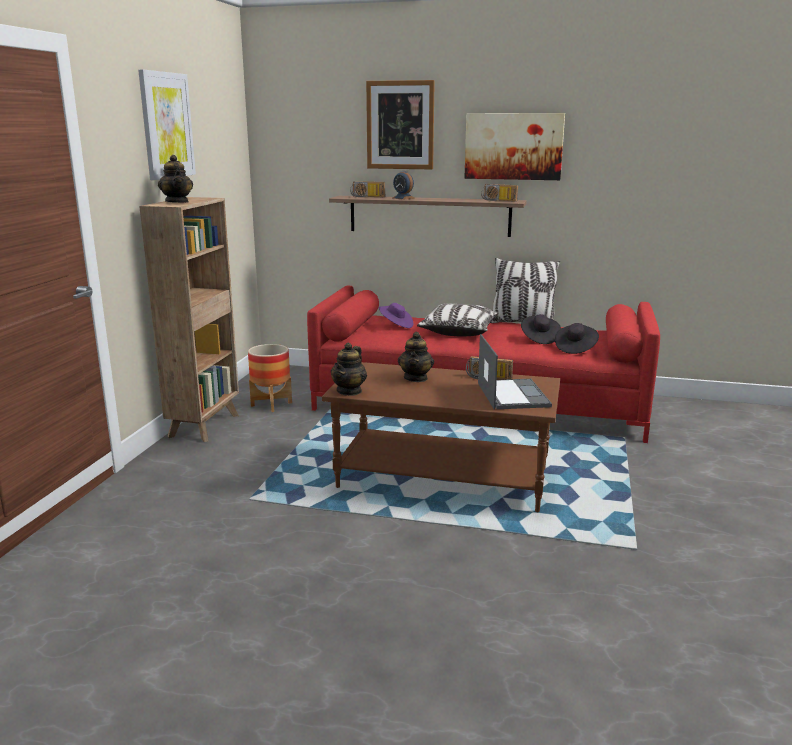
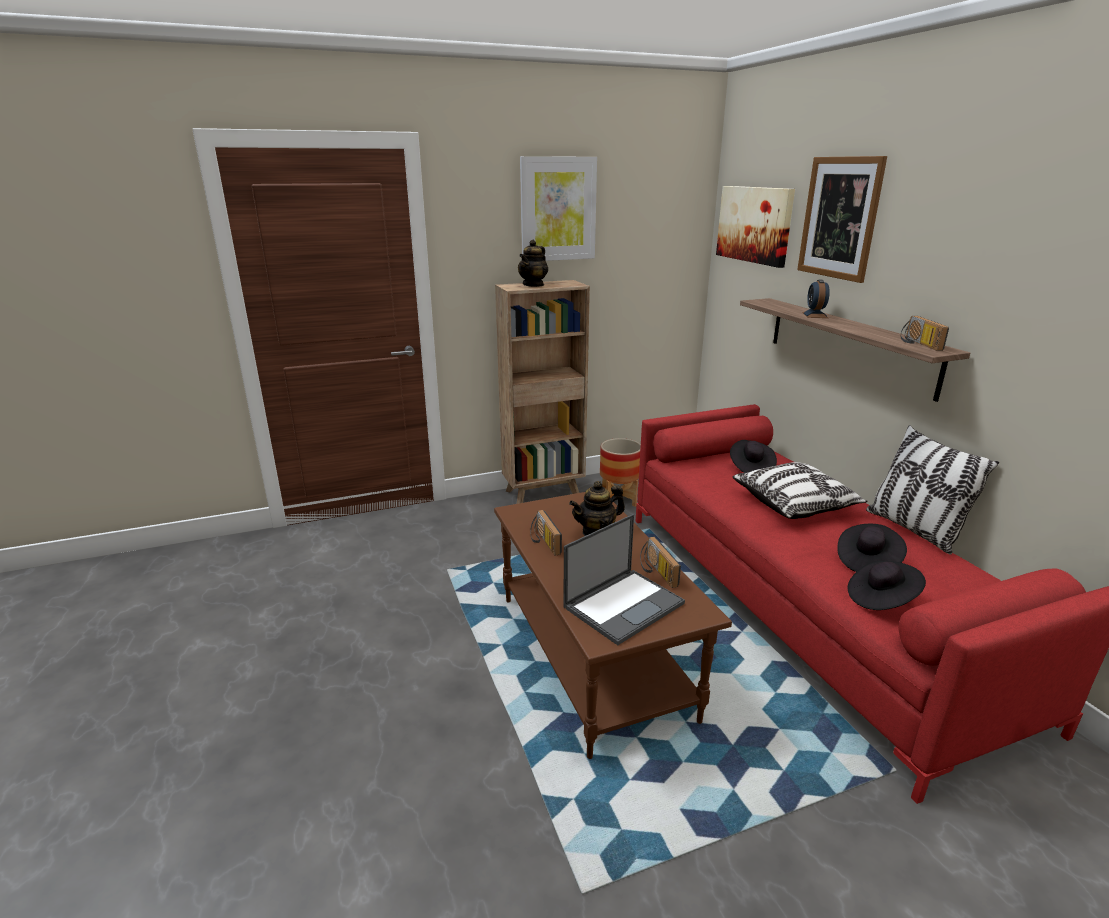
camera: 55 degrees right, 5 degrees up
teapot [331,343,367,396] -> none
radio [350,181,385,197] -> radio moved to [530,510,562,556]
purple hat [379,303,413,328] -> black hat [730,440,777,473]
picture [464,113,565,180] -> picture moved to [716,186,795,268]

